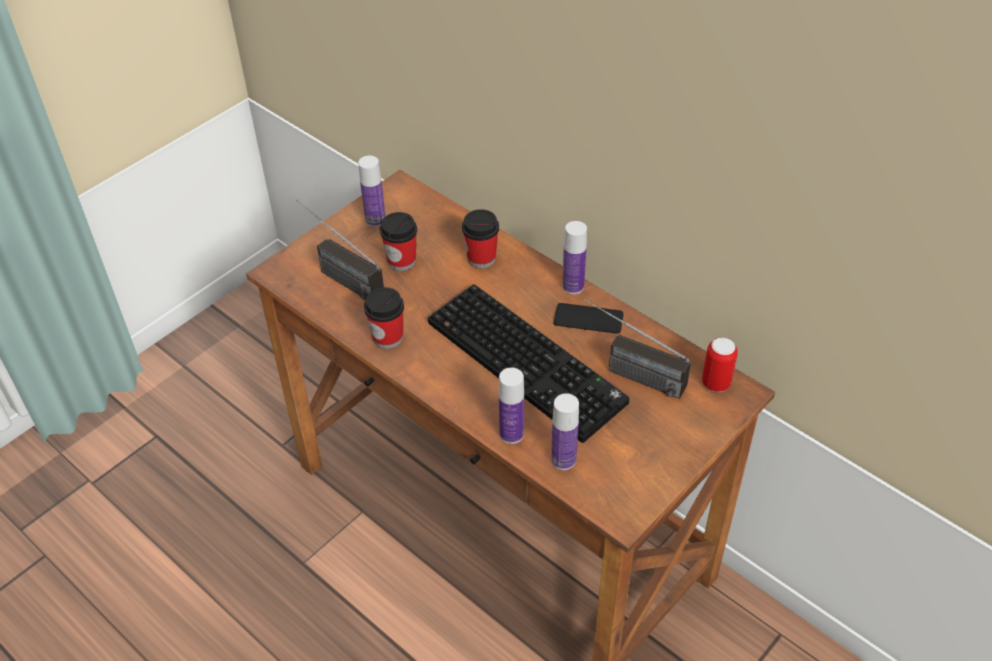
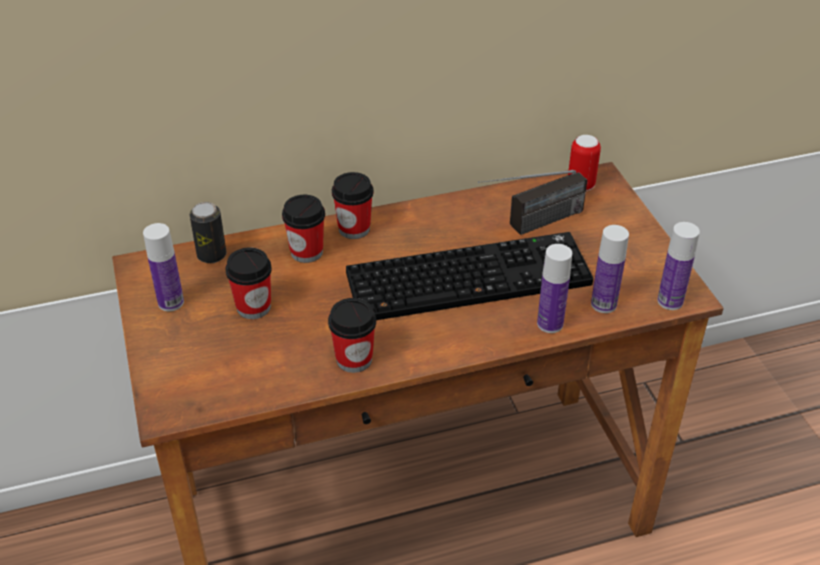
camera: 60 degrees left, 5 degrees down
radio [296,200,384,300] -> none
phone [554,303,623,334] -> none
bottle [562,221,587,294] -> bottle moved to [657,222,700,310]
none -> can [189,202,226,263]
none -> cup [332,172,374,239]

